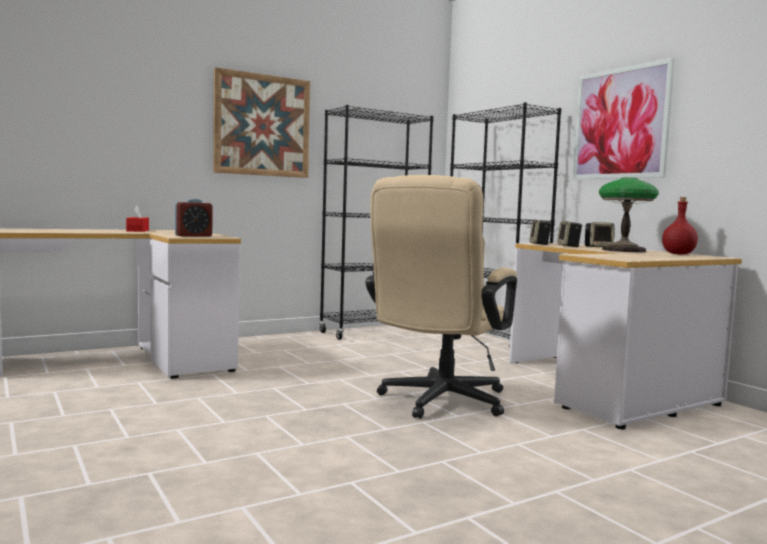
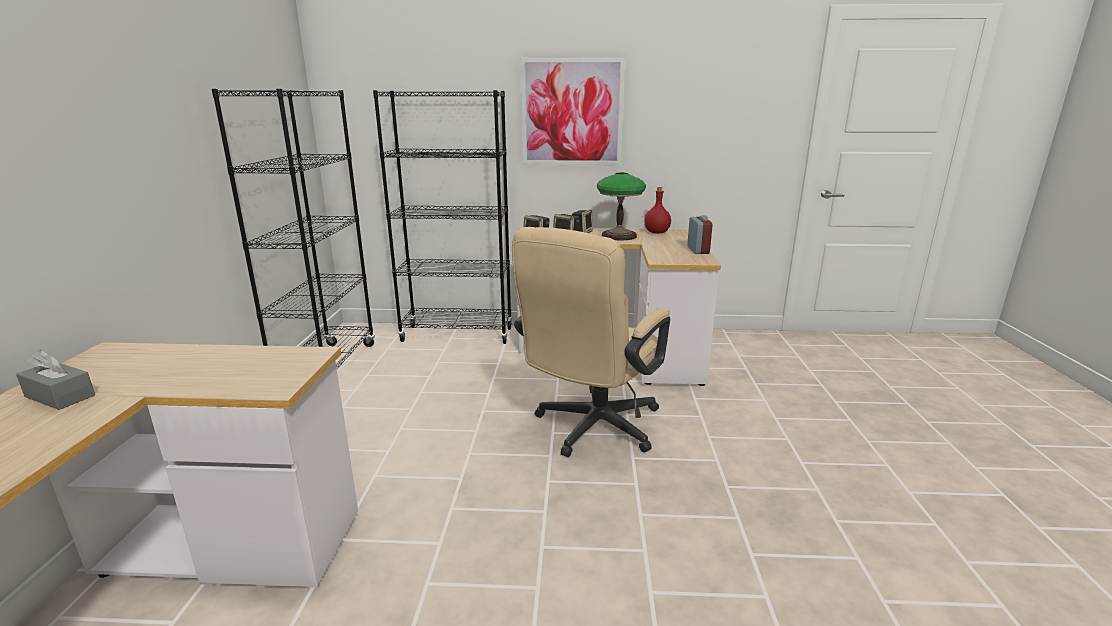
camera: 55 degrees left, 15 degrees up
red tissue box [126,205,149,232] -> grey tissue box [16,350,95,410]
alarm clock [175,199,212,237] -> alarm clock moved to [687,216,713,254]
picture [213,67,310,178] -> none
beige office chair [365,175,517,419] -> beige office chair turned 60 degrees clockwise [512,227,670,457]

